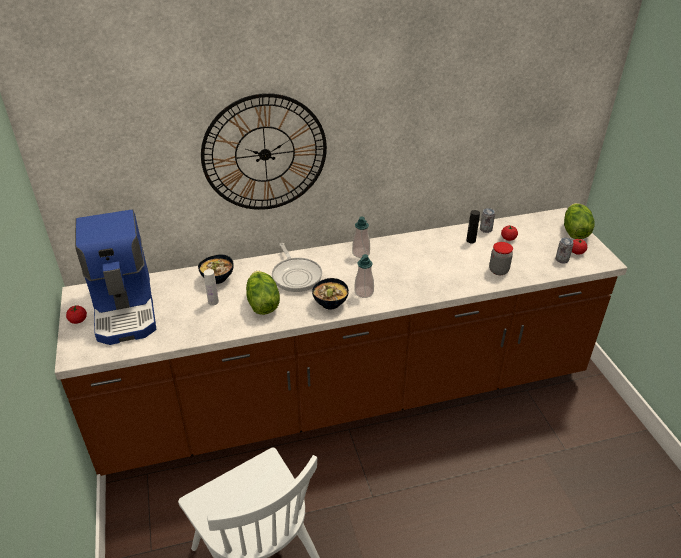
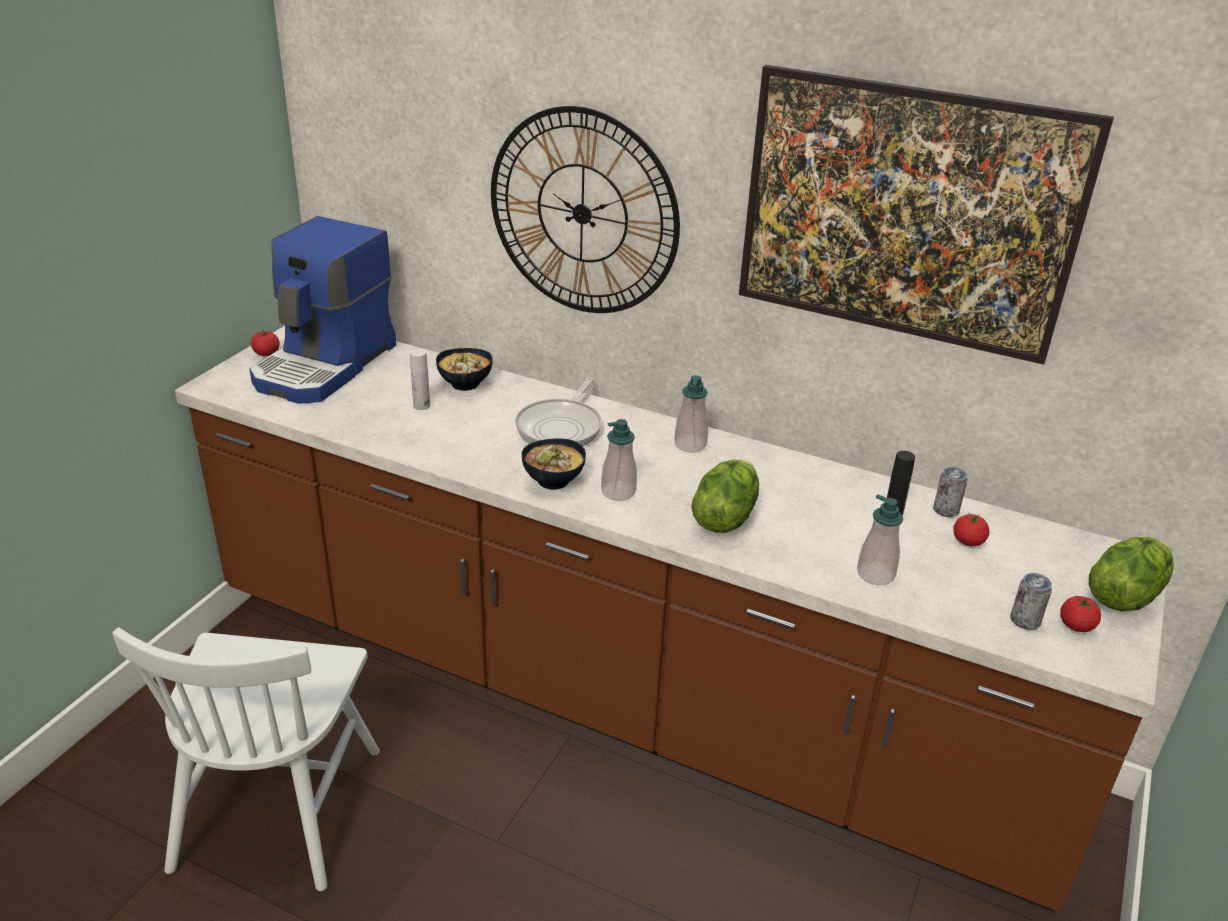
camera: 40 degrees right, 5 degrees down
lettuce [246,271,280,315] -> lettuce moved to [692,459,759,533]
jar [489,242,513,275] -> soap dispenser [857,494,903,585]
none -> picture [739,65,1114,424]

